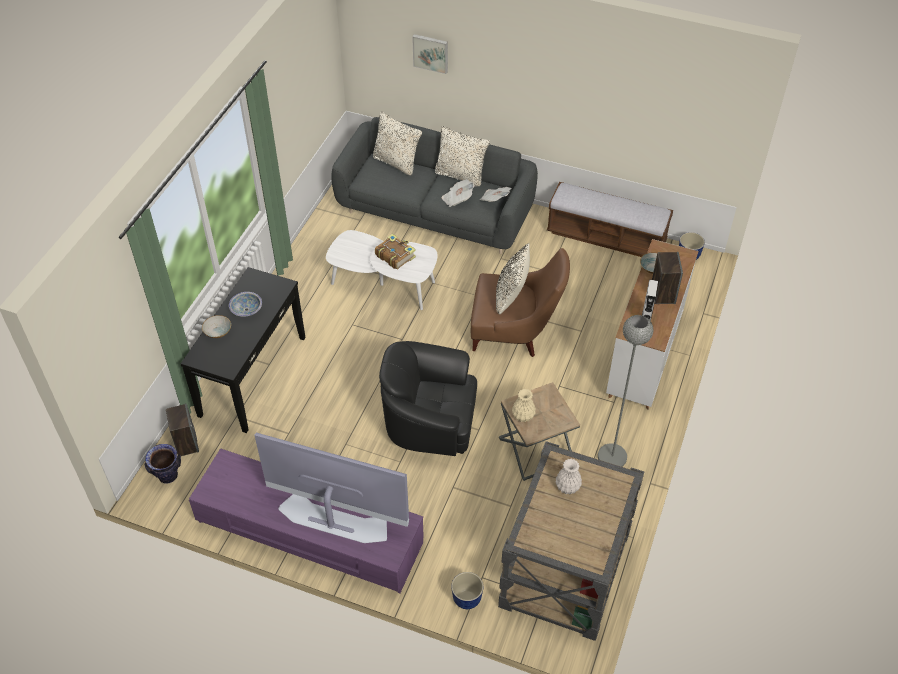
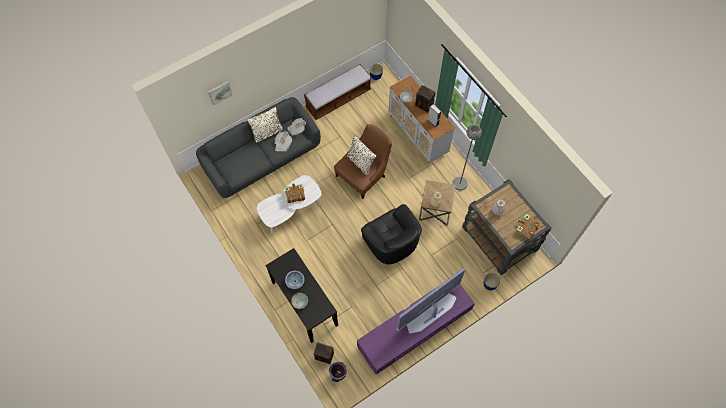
camera: 55 degrees left, 15 degrees up
beige pillow [373,112,422,176] -> none
black armchair [379,341,477,456] -> black armchair turned 75 degrees counterclockwise [361,204,422,265]
none -> book [515,214,540,240]

